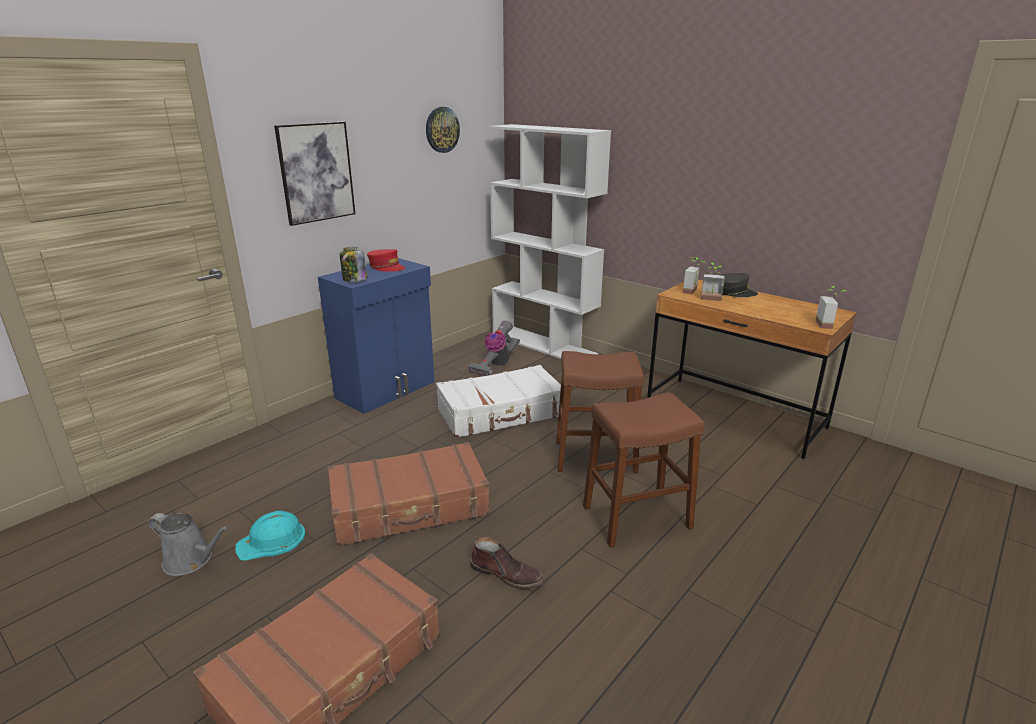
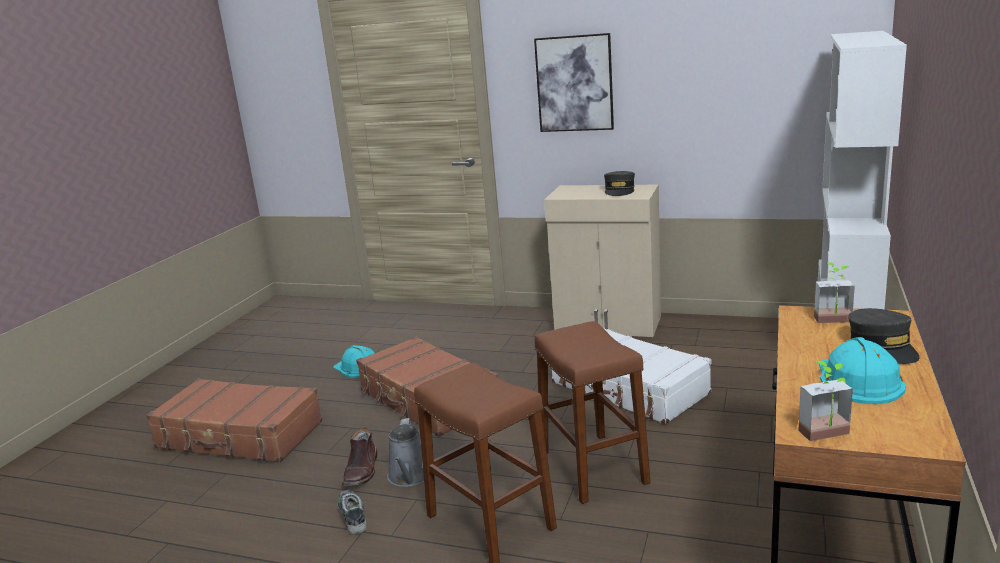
camera: 70 degrees right, 5 degrees down
grey watering can [148,513,229,576] -> grey watering can moved to [387,418,424,487]
blue cabinet [318,258,434,414] -> beige cabinet [544,185,661,337]
jar [340,247,367,282] -> none
red cap [367,249,405,272] -> grey cap [604,171,635,196]
wall clock [426,107,460,153] -> none
vacuum cleaner [469,320,520,376] -> none
potted plant [701,263,725,301] -> none
none -> shoe [338,490,367,534]
none -> turquoise hard hat [819,337,906,404]

